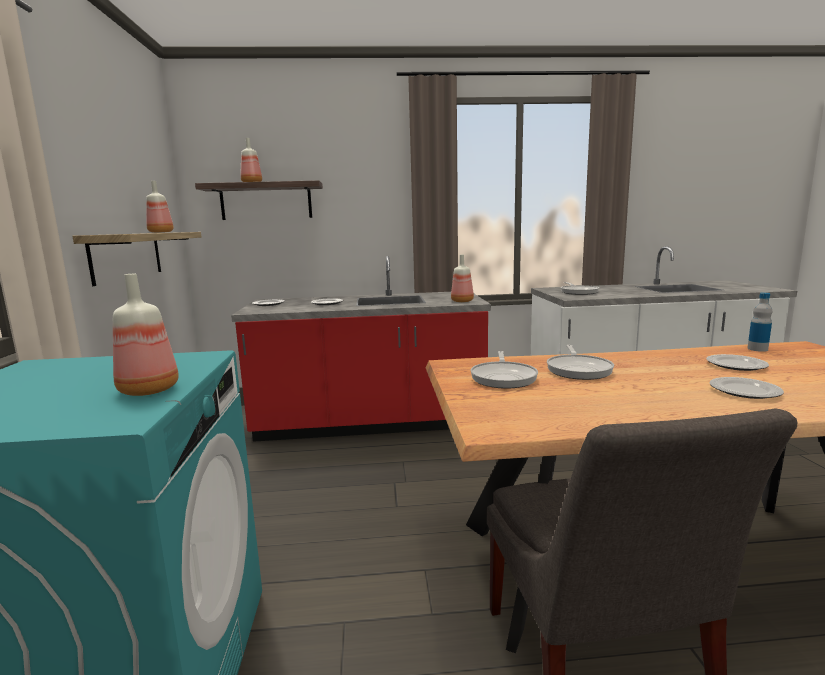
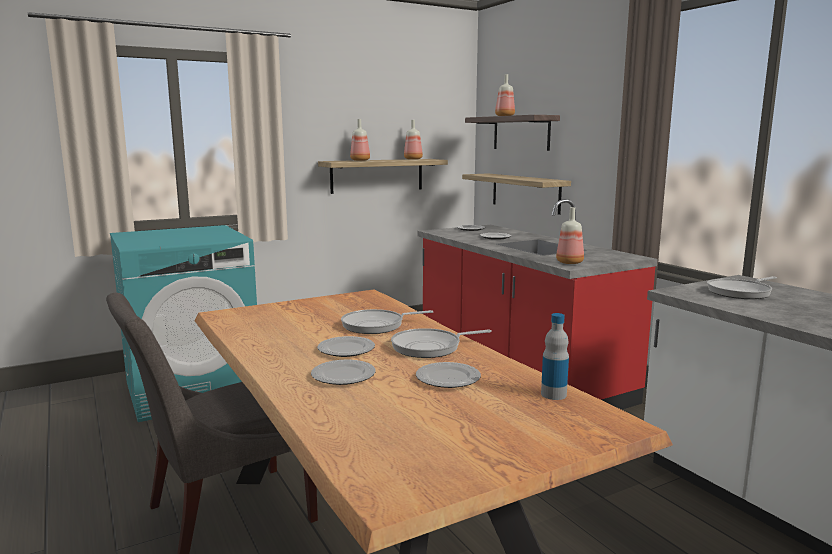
camera: 65 degrees right, 0 degrees up
bottle [113,274,179,396] -> bottle moved to [350,119,370,161]
frying pan [471,351,538,389] -> frying pan moved to [391,328,492,358]
none -> plate [317,336,375,357]
none -> shelf [462,173,571,215]

